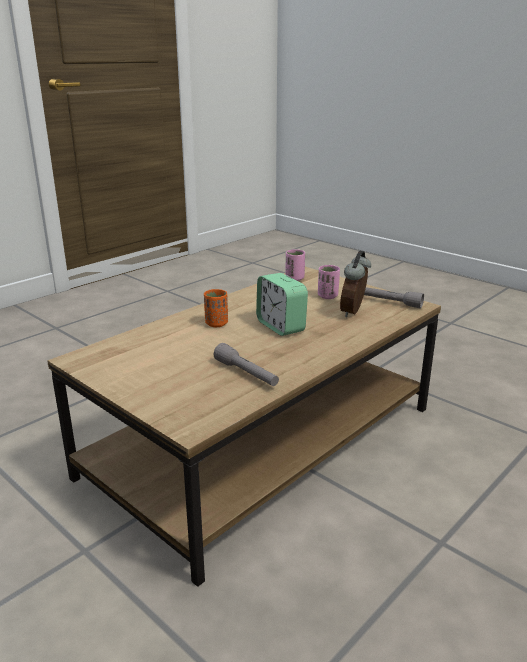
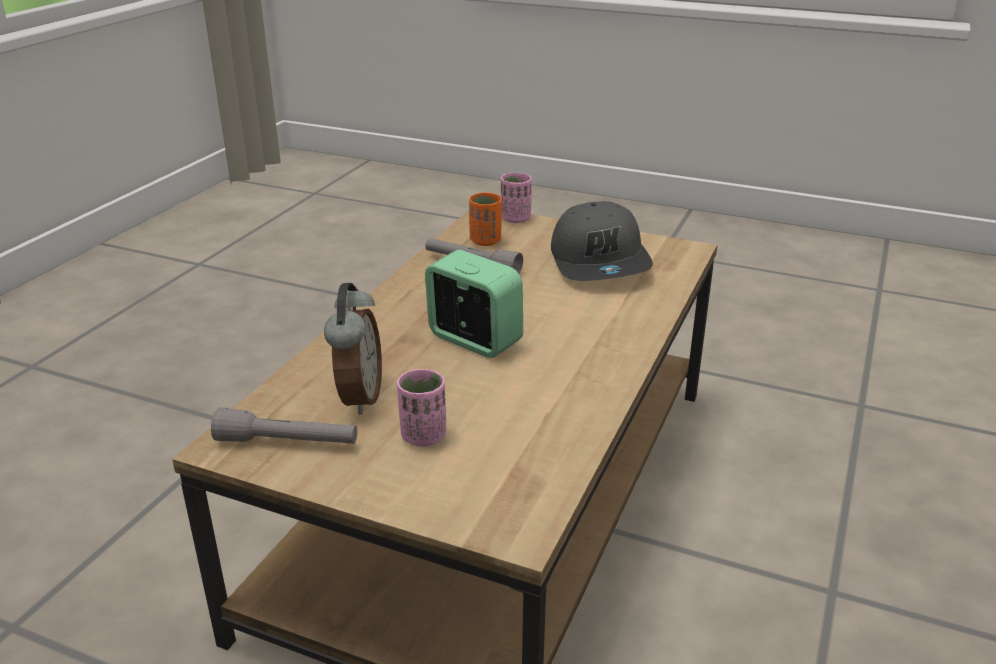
camera: 160 degrees right, 5 degrees up
orange cup [204,289,228,327] -> orange cup moved to [469,192,502,246]
pink cup [286,249,305,281] -> pink cup moved to [501,173,532,223]
none -> grey cap [551,201,653,281]

